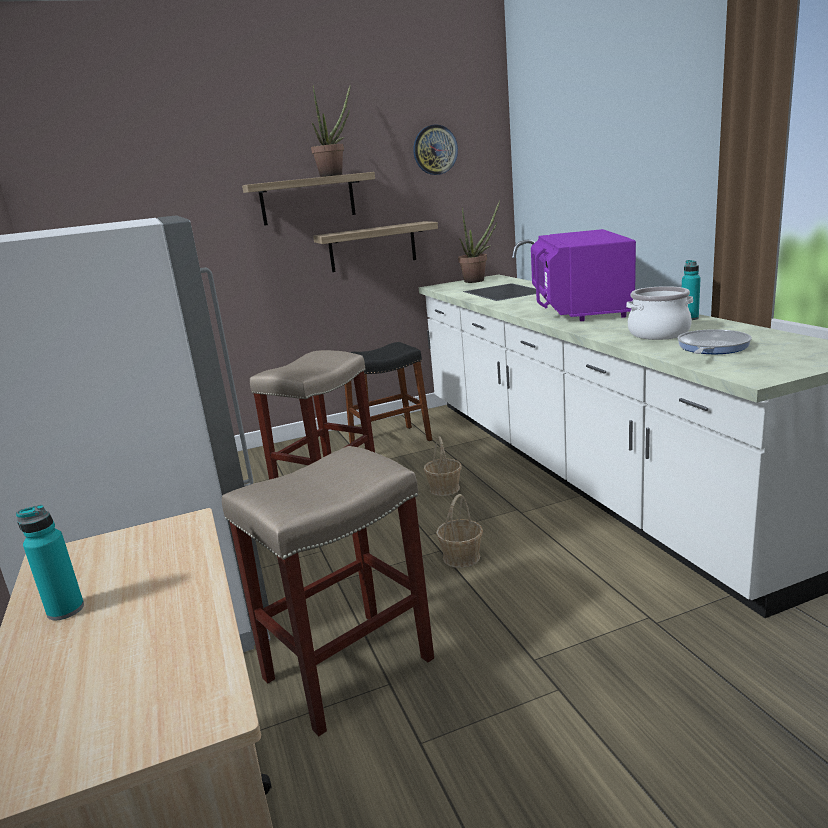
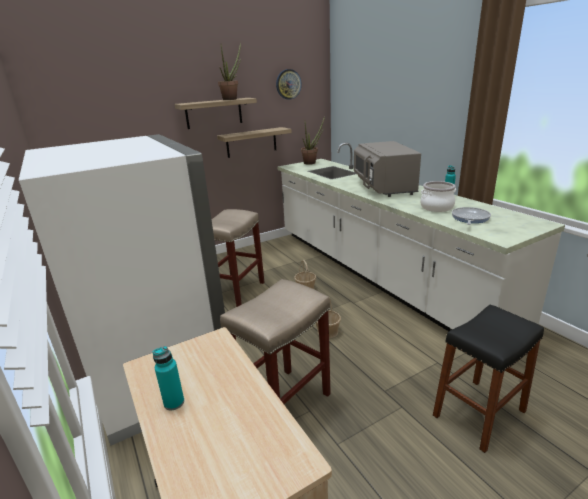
camera: 10 degrees left, 5 degrees up
black stool [345,342,432,443] -> black stool moved to [433,305,544,453]
purple microwave [531,229,636,321] -> grey microwave [354,141,421,197]

